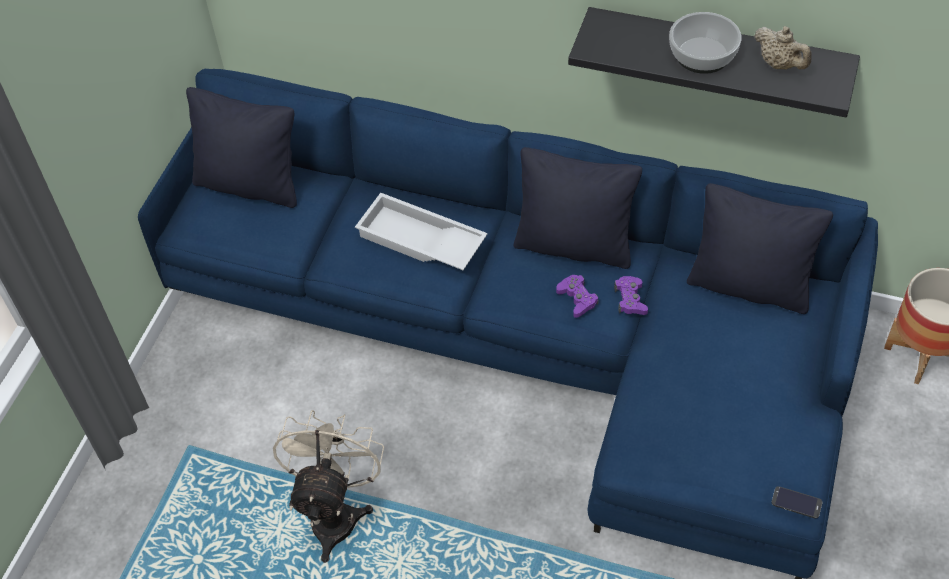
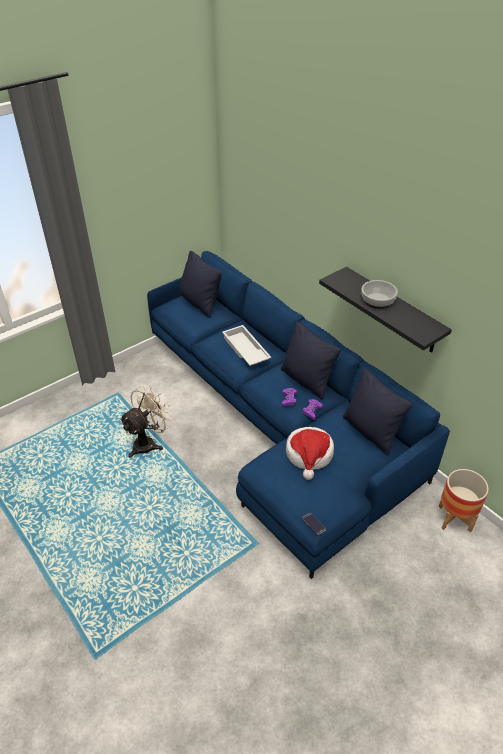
camera: 30 degrees right, 10 degrees down
beige teapot [754,26,812,70] -> none
none -> hat [286,427,334,480]

